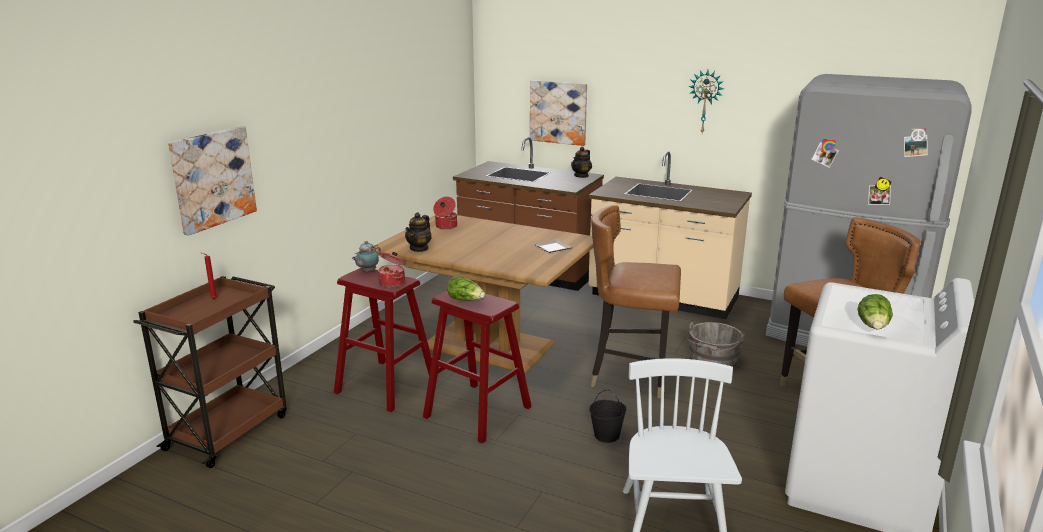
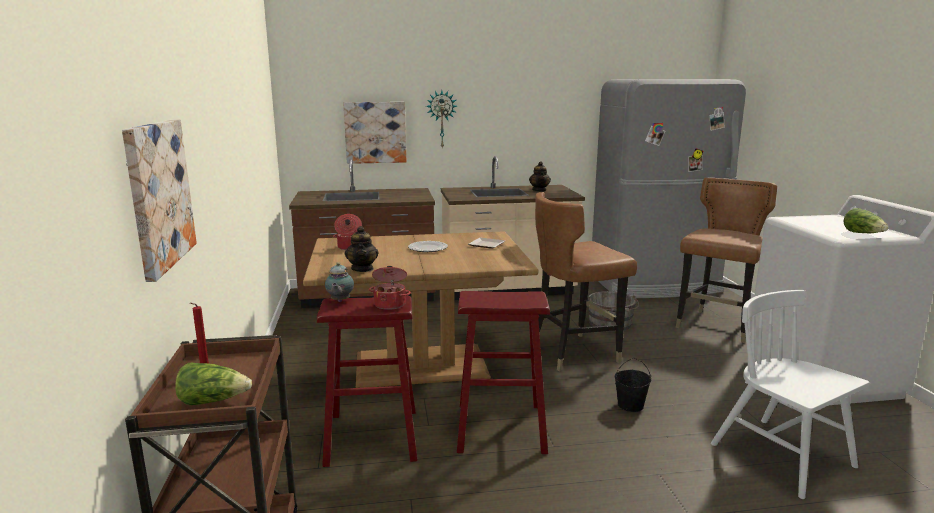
camera: 35 degrees left, 5 degrees down
lettuce [447,275,485,301] -> lettuce moved to [175,363,252,405]
teapot [571,146,592,178] -> teapot moved to [529,161,551,192]
wall clock [688,70,724,133] -> wall clock moved to [426,90,457,149]
none -> plate [408,241,448,252]

